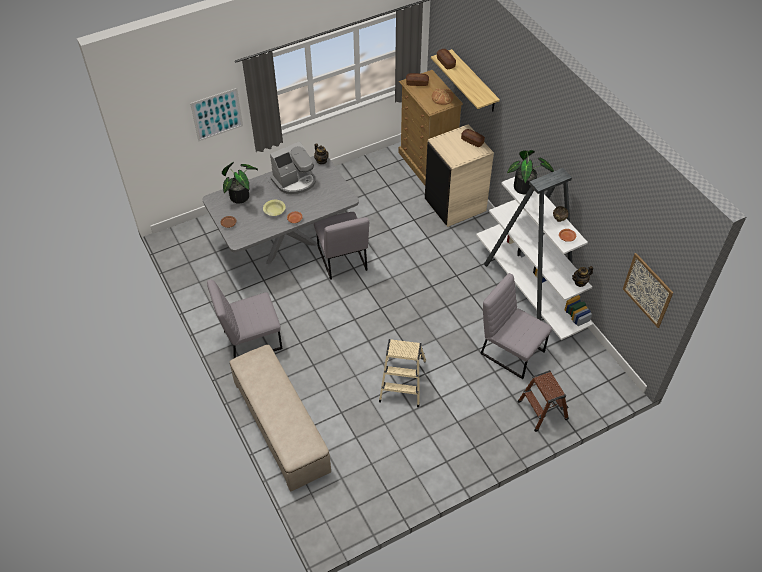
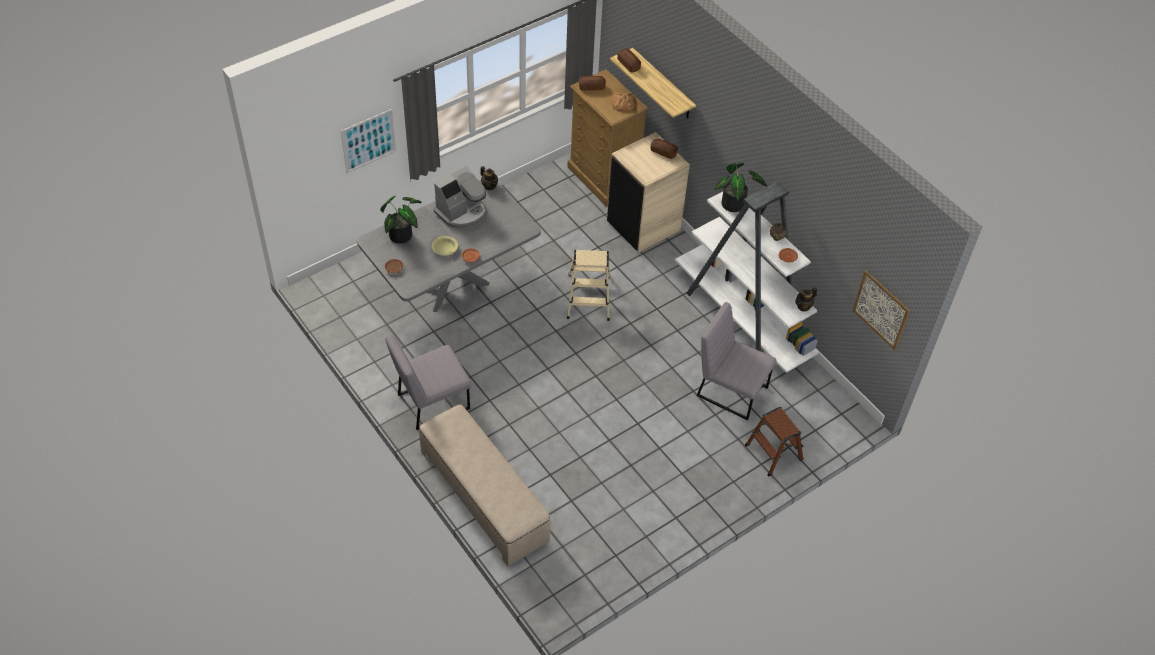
camera: 10 degrees left, 0 degrees up
grey chair [313,212,369,280] -> none
beige step ladder [379,339,426,408] -> beige step ladder moved to [567,249,610,321]

